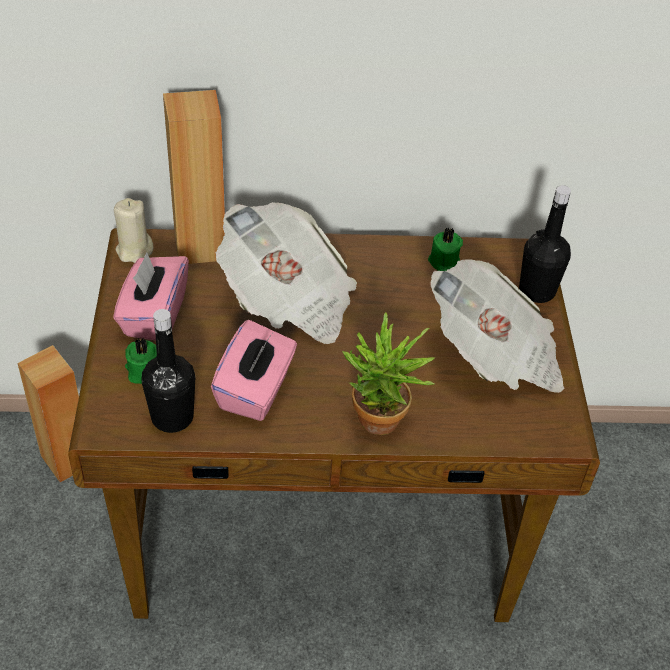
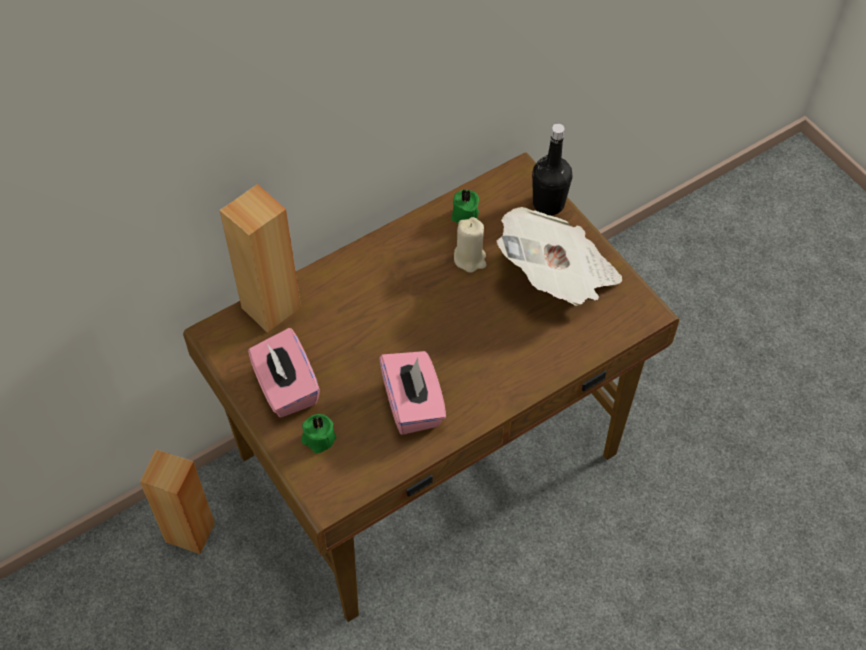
camera: 30 degrees left, 10 degrees up
beige candle [114,198,154,263] -> beige candle moved to [454,217,486,273]
black bottle [142,309,195,433] -> none
newspaper [216,202,357,344] -> none
potted plant [342,312,435,435] -> none

